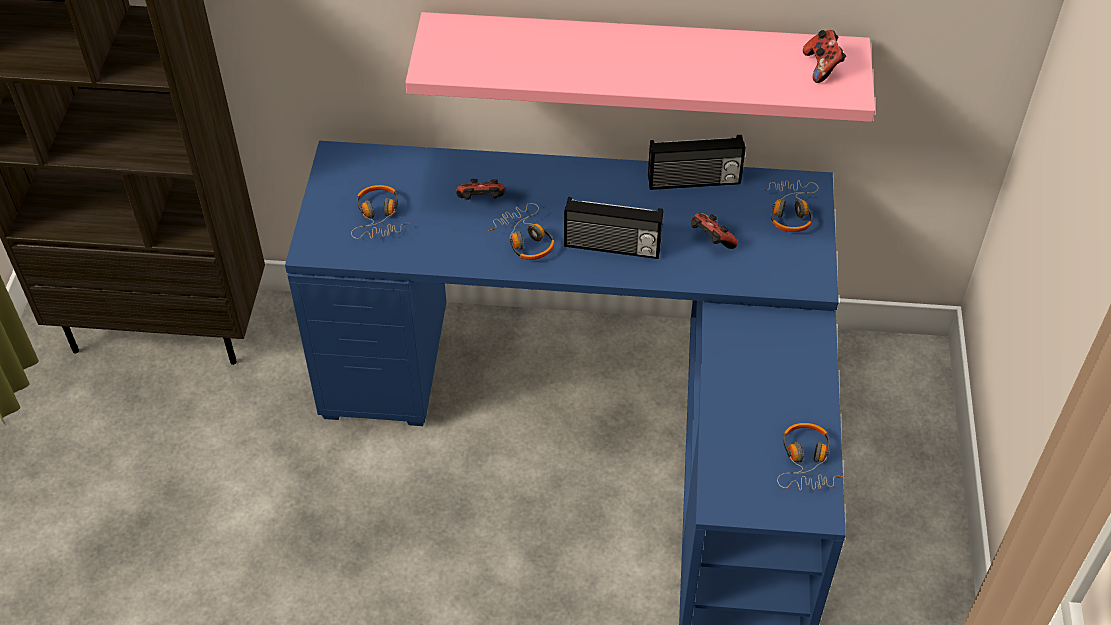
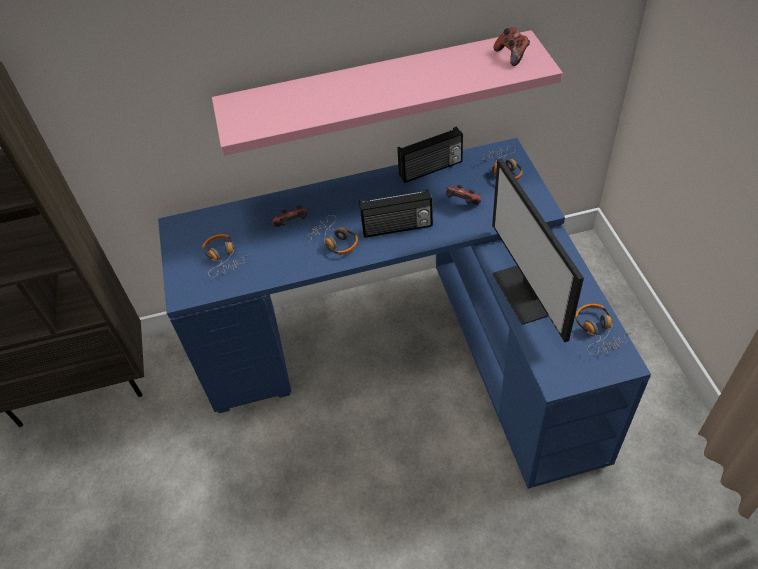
camera: 15 degrees left, 0 degrees up
none -> monitor [492,158,584,342]

